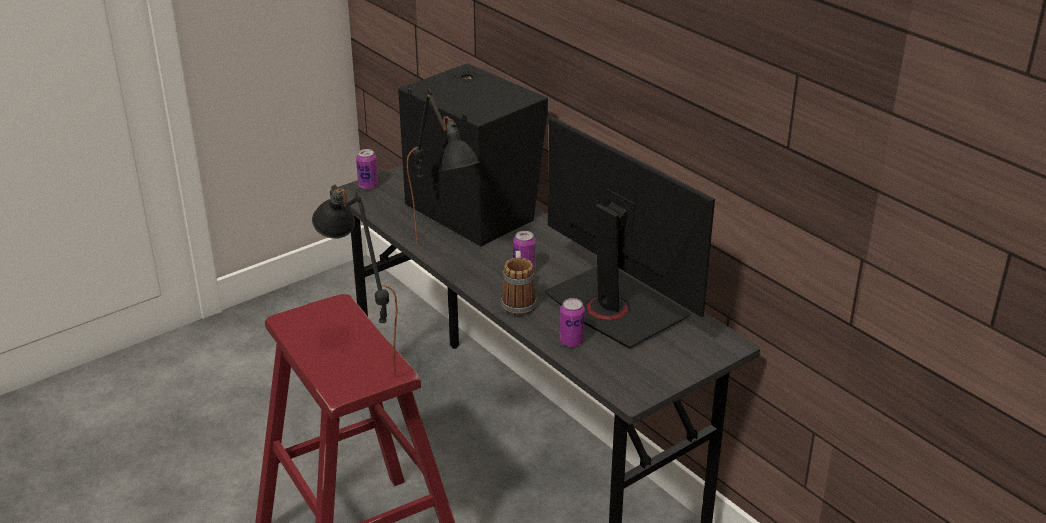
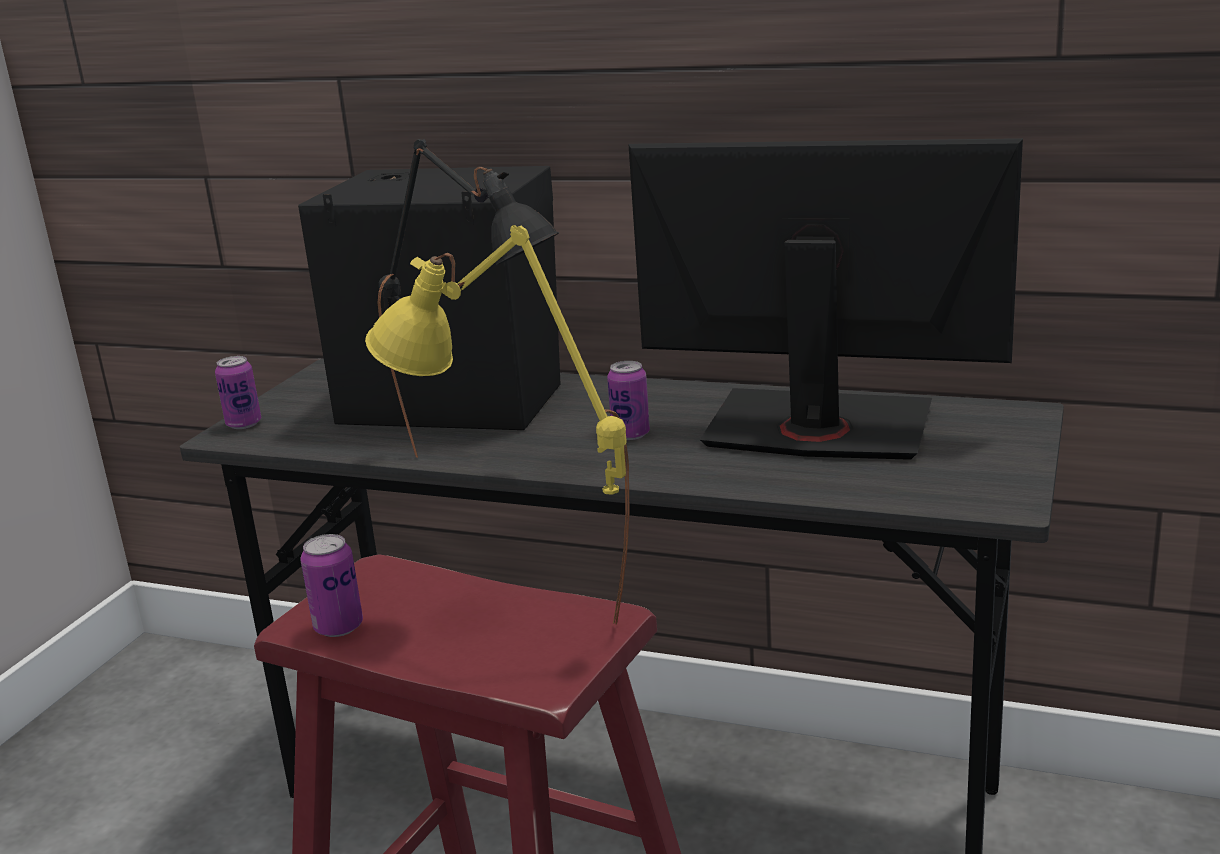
camera: 30 degrees left, 10 degrees down
black table lamp [312,185,398,378] -> yellow table lamp [365,225,630,624]
mug [501,251,537,316] -> none
can [560,298,585,347] -> can moved to [300,534,363,637]

